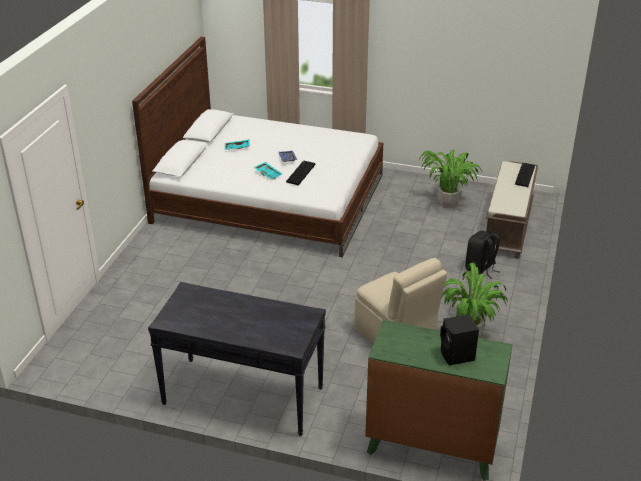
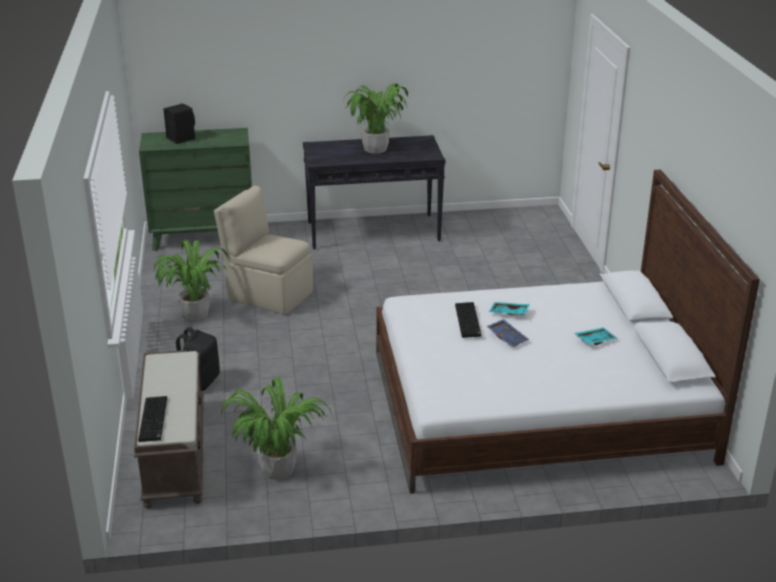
camera: 155 degrees right, 5 degrees down
none -> potted plant [343,83,408,154]

